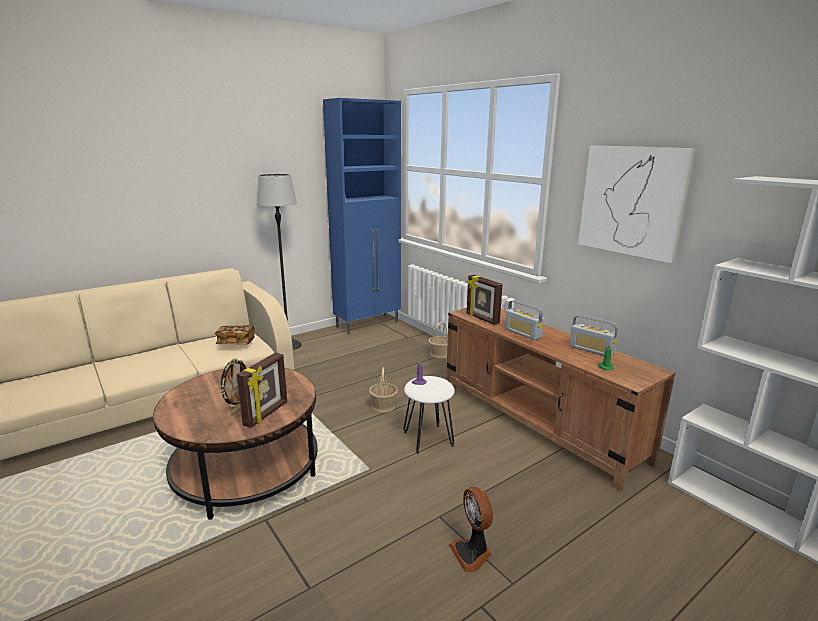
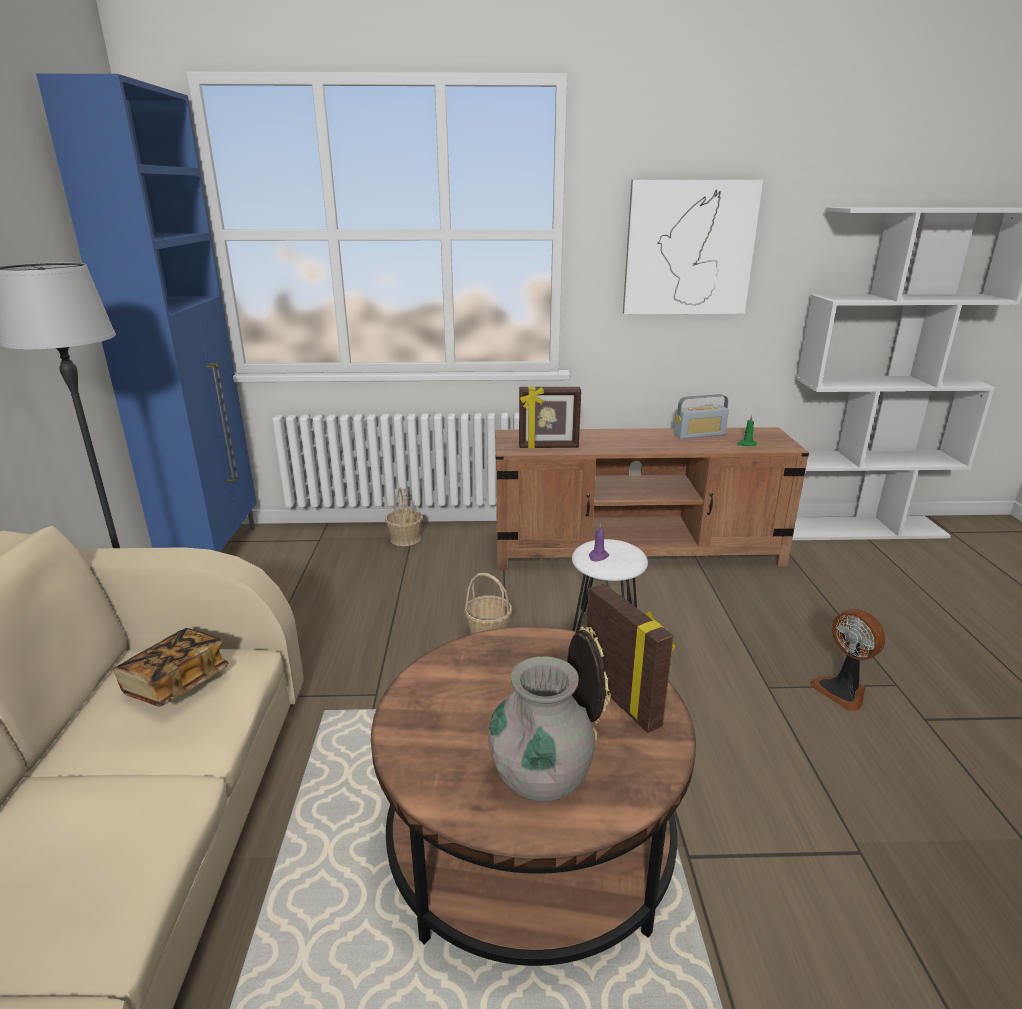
camera: 55 degrees left, 5 degrees up
fan [449,487,493,573] -> fan turned 45 degrees clockwise [810,609,885,711]
radio [505,300,544,340] -> none
none -> grey vase [488,656,595,802]

